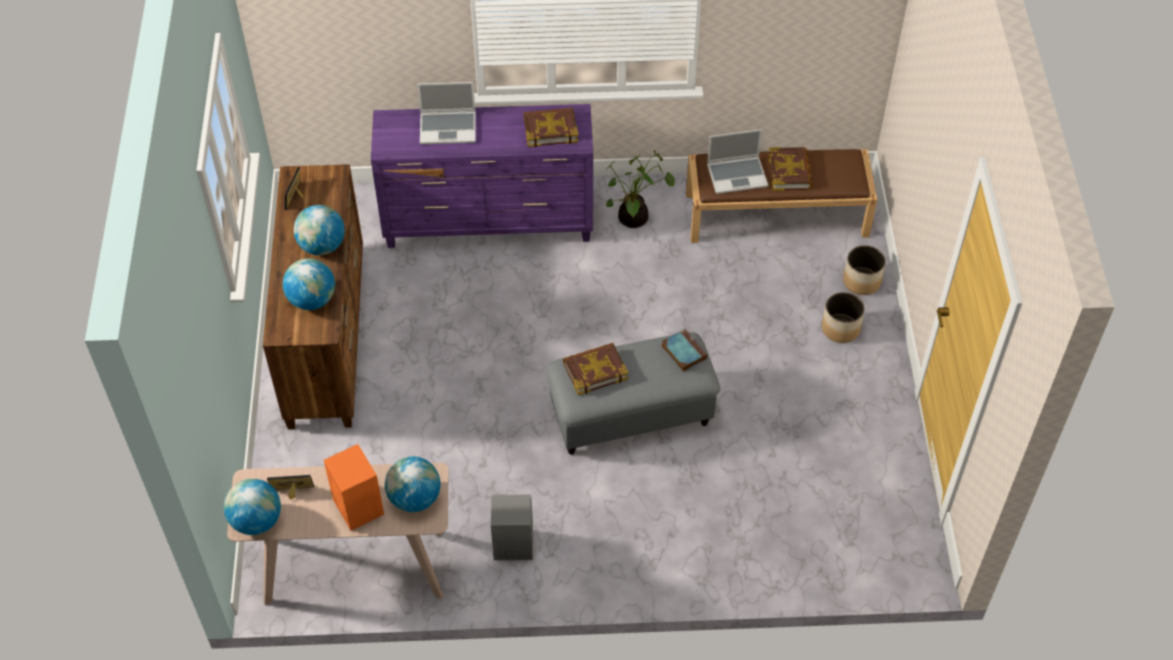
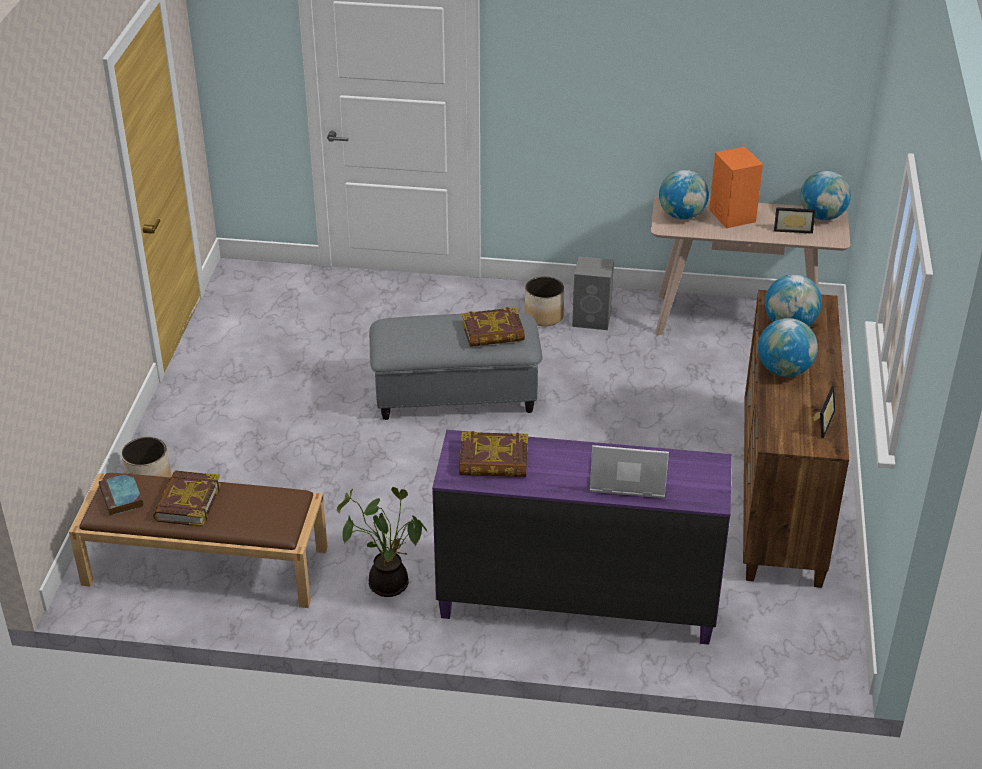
camera: 170 degrees left, 15 degrees down
book [662,329,707,372] -> book moved to [99,472,144,516]
laptop [707,129,768,194] -> none
planter [822,292,865,343] -> planter moved to [524,276,564,326]

